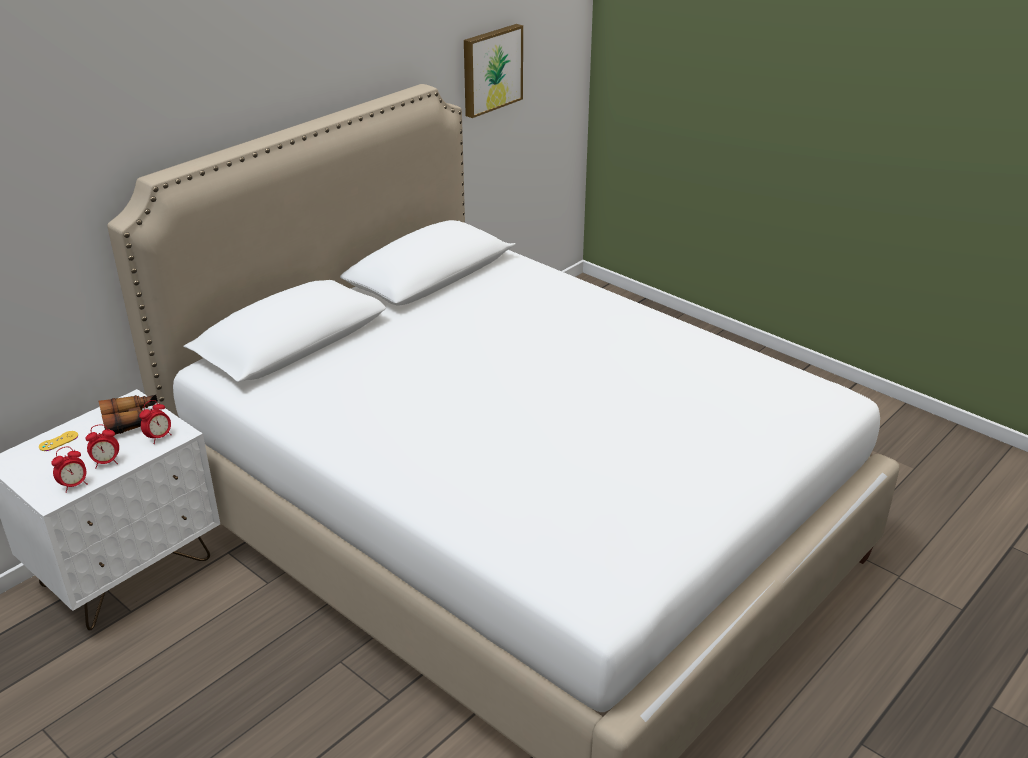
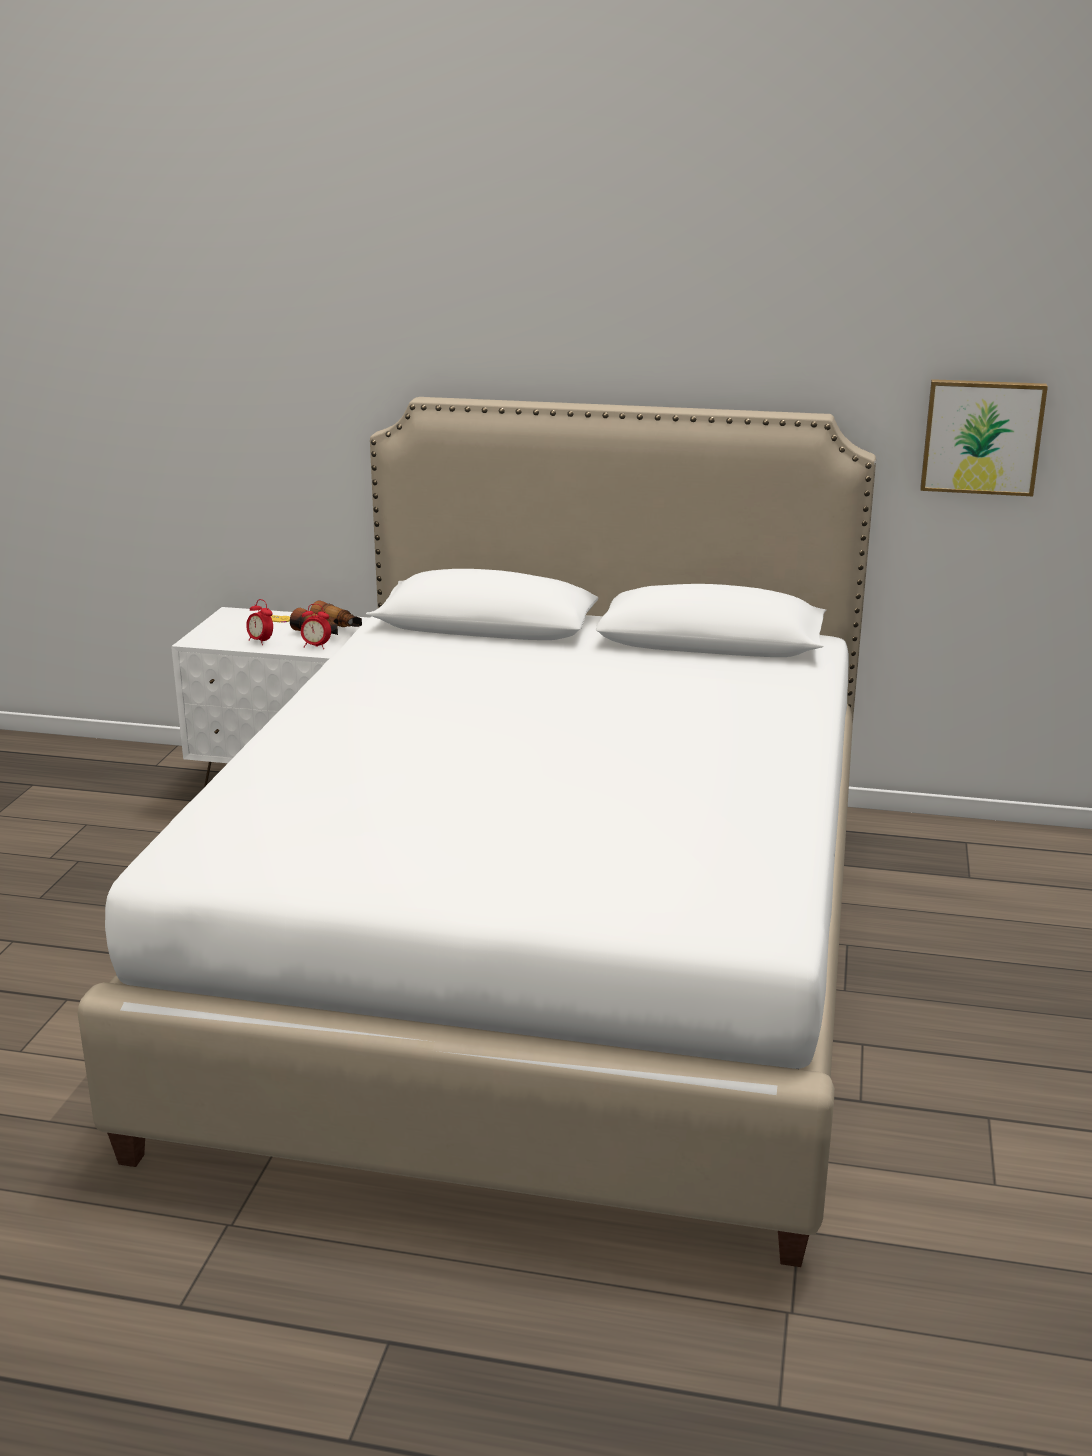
camera: 60 degrees right, 10 degrees down
alarm clock [51,446,87,493] -> none

